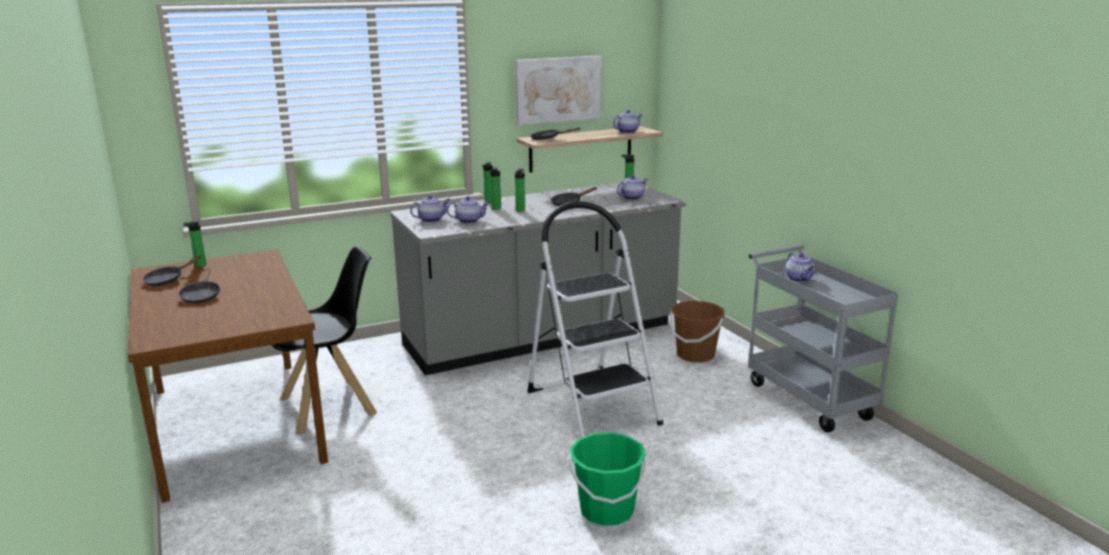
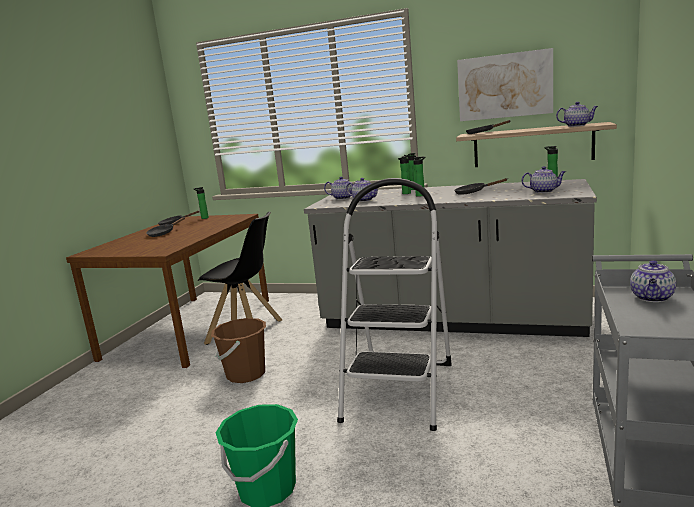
camera: 45 degrees right, 5 degrees down
brown bucket [670,301,725,362] -> brown bucket moved to [211,318,266,383]

